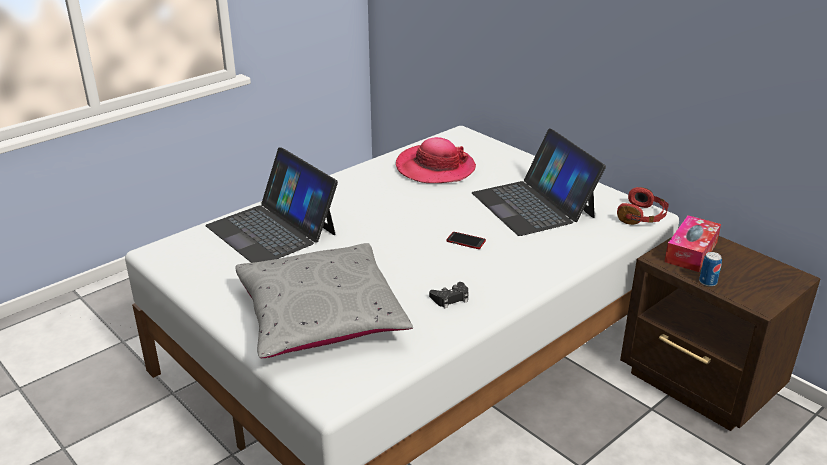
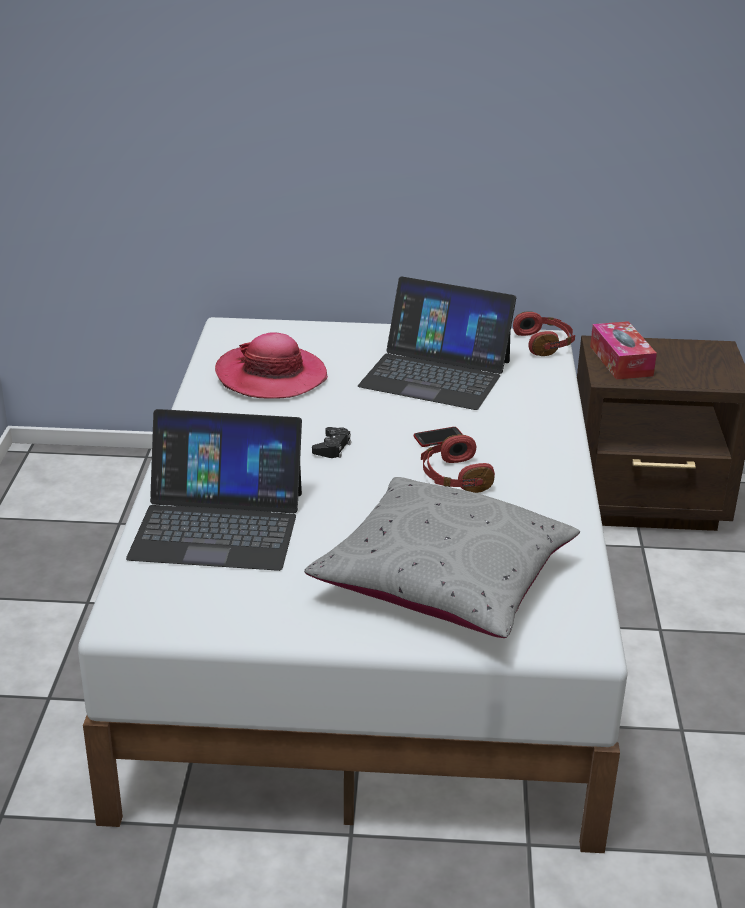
camera: 45 degrees left, 0 degrees up
black game controller [429,282,469,308] -> black game controller moved to [312,427,351,458]
can [699,252,722,287] -> none
none -> red headphones [421,434,495,493]

